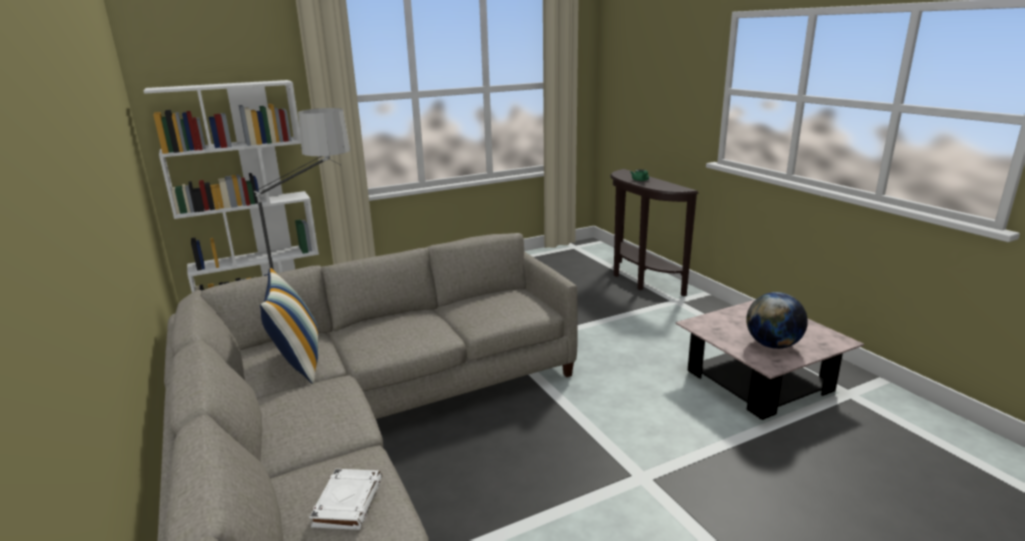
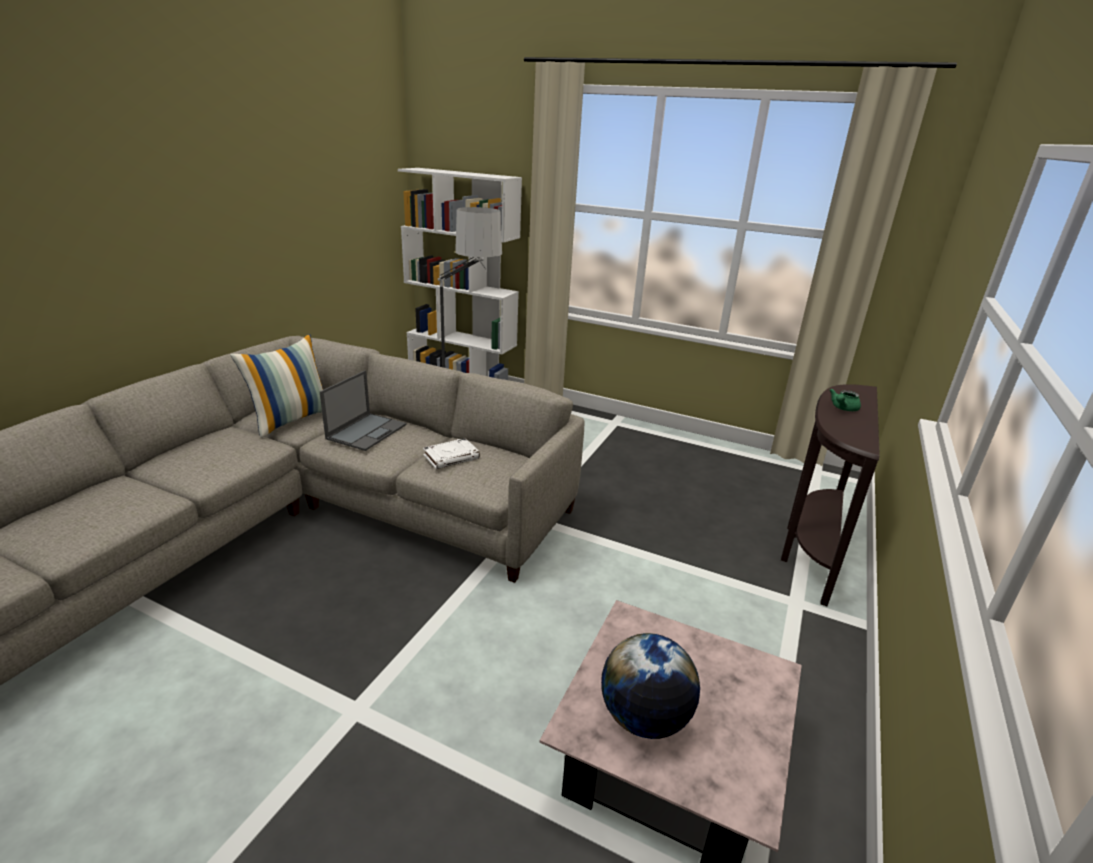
camera: 50 degrees right, 5 degrees up
white book [309,469,382,530] -> white book moved to [423,438,480,469]
none -> laptop [320,370,407,451]

